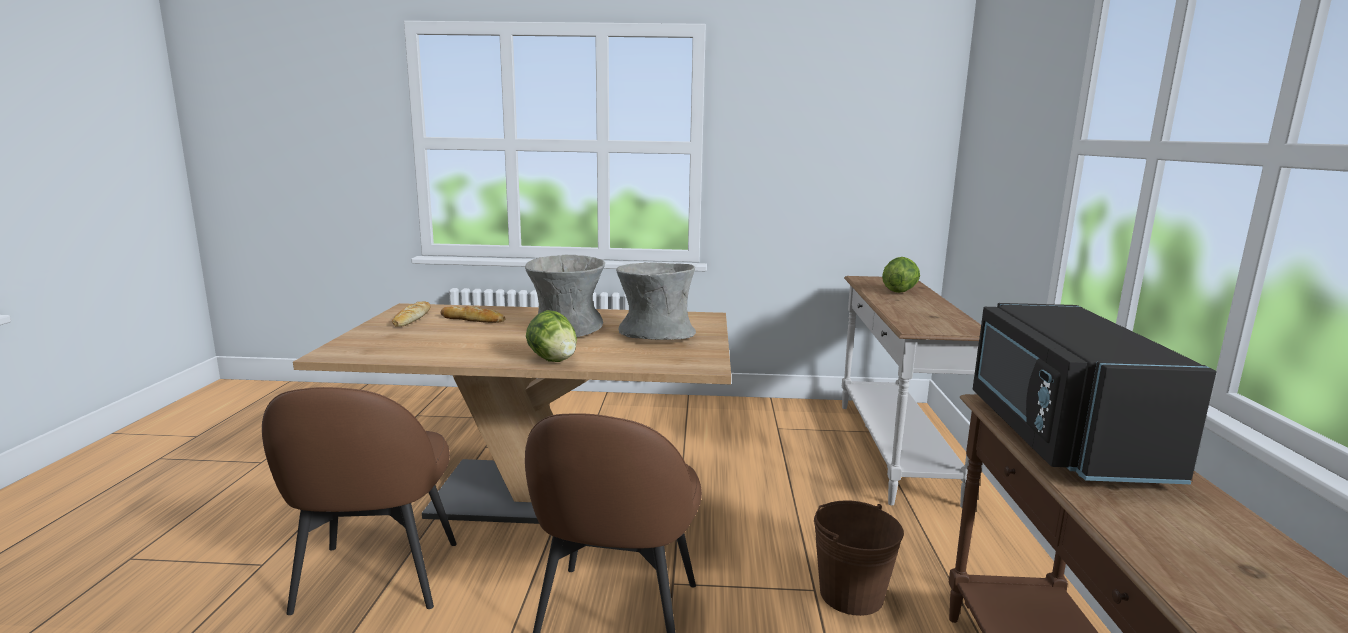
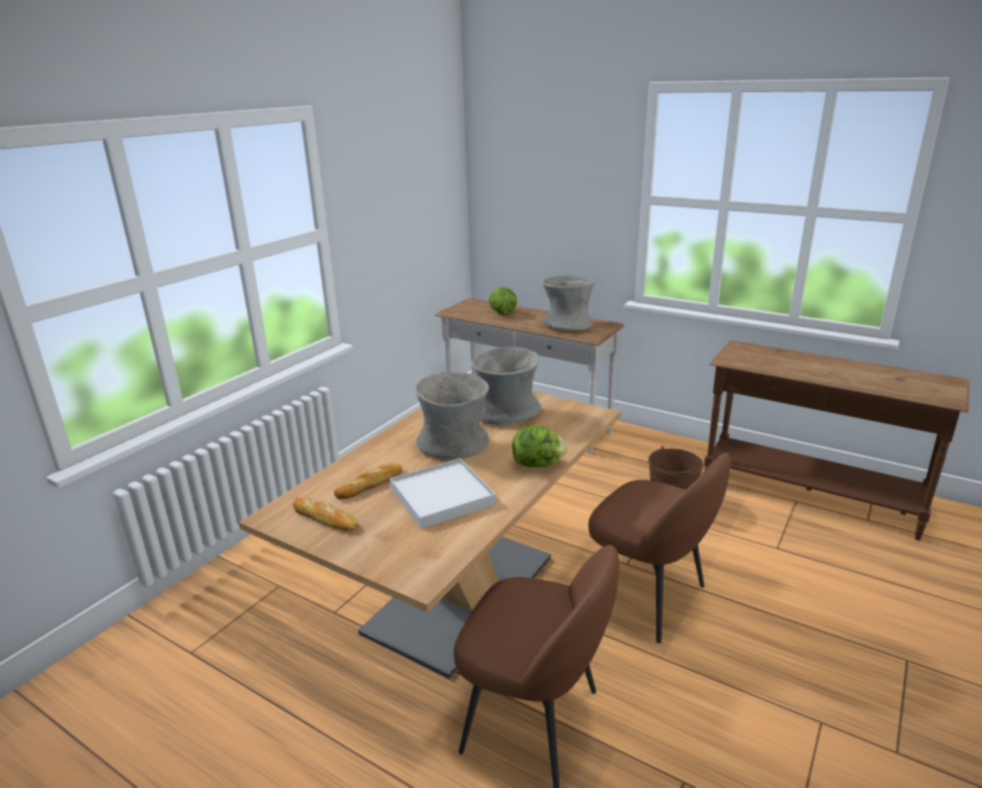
camera: 60 degrees left, 10 degrees up
black microwave [973,303,1216,484] -> none
none -> white tray [390,459,496,528]
none -> grey vase [542,275,595,330]

